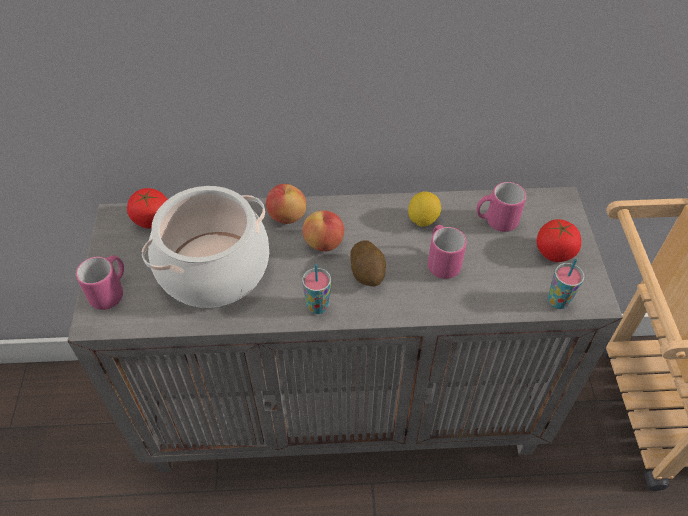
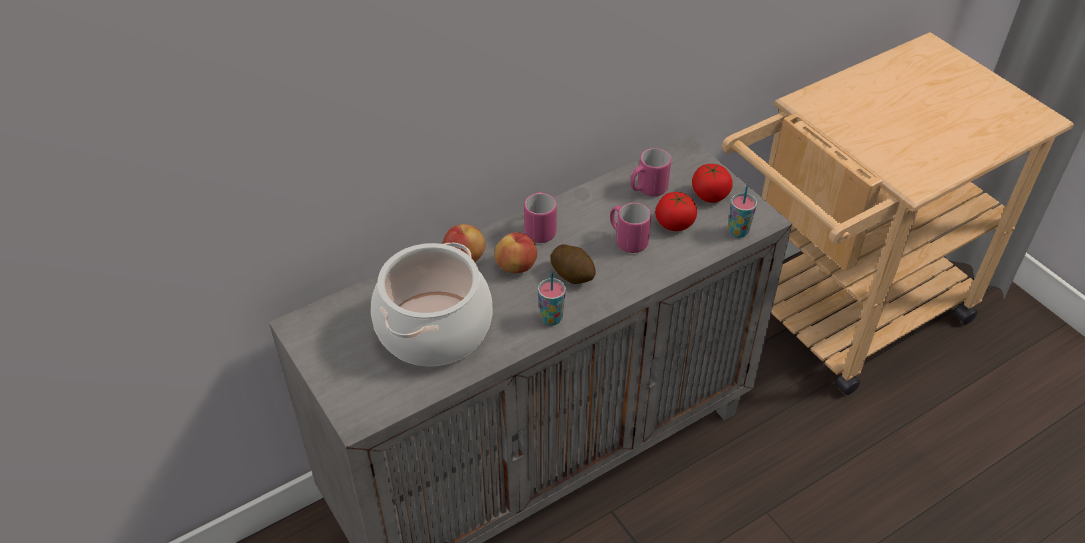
camera: 30 degrees left, 5 degrees down
pink mug [76,255,124,310] -> pink mug moved to [524,192,557,243]
tomato [127,188,168,229] -> tomato moved to [655,192,697,231]
lemon [408,191,441,227] -> none

